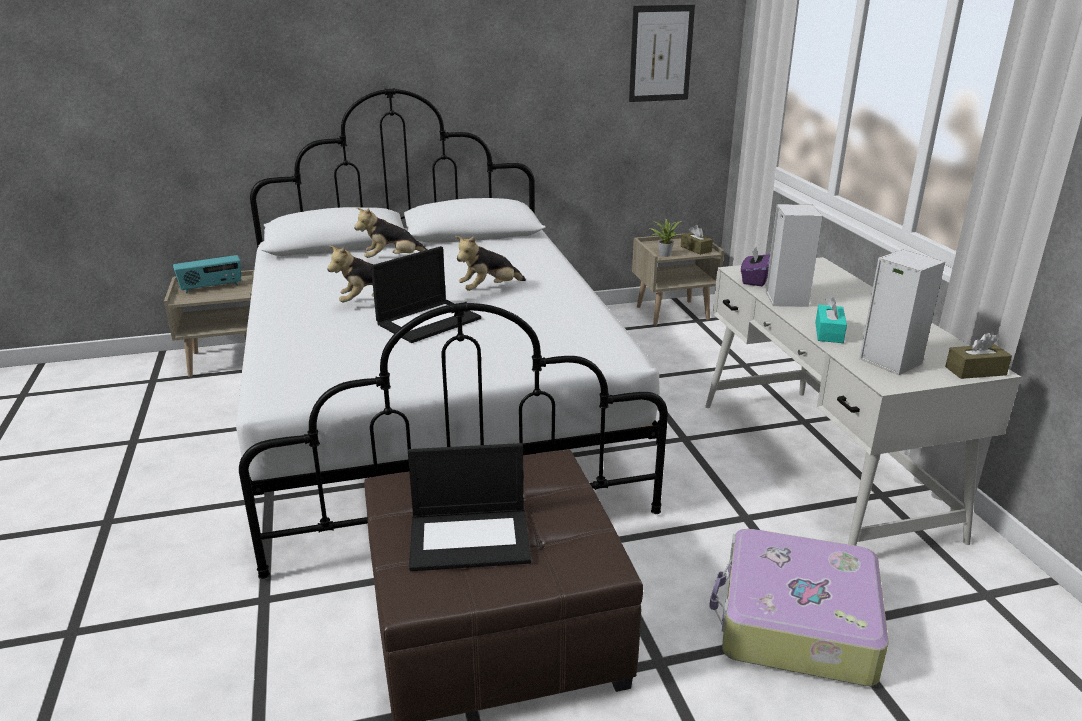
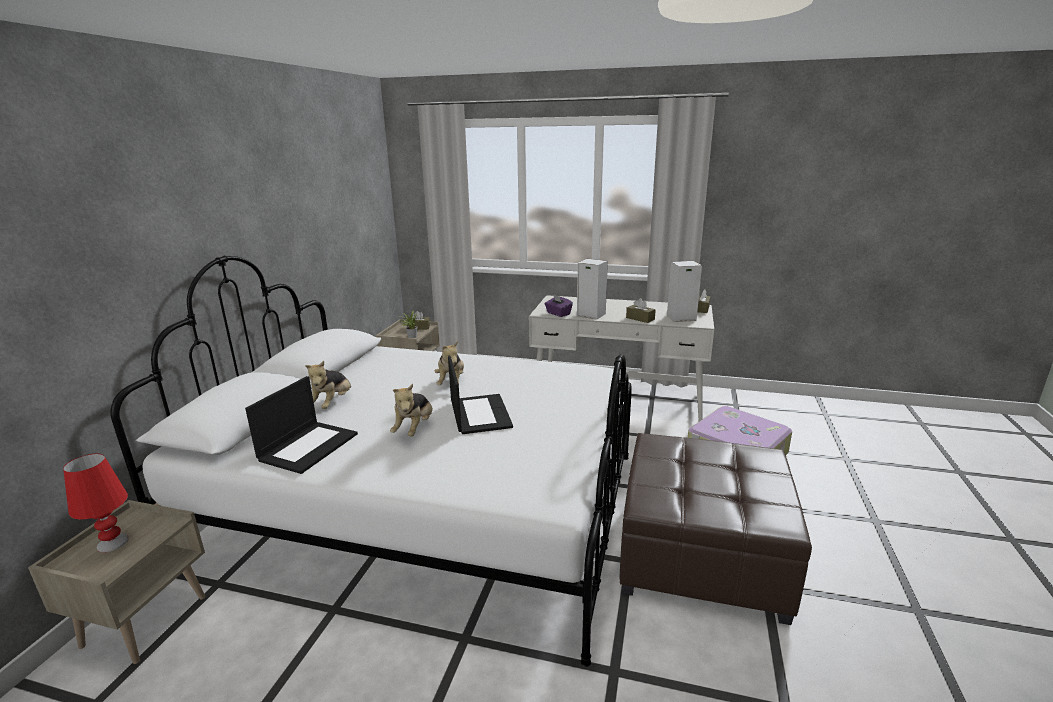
camera: 60 degrees left, 5 degrees down
radio [173,255,241,293] -> red table lamp [63,454,129,552]
laptop [408,443,531,571] -> laptop moved to [245,376,358,474]
picture [629,5,695,102] -> none
turquoise tissue box [815,296,847,343] -> brown tissue box [626,298,656,323]

